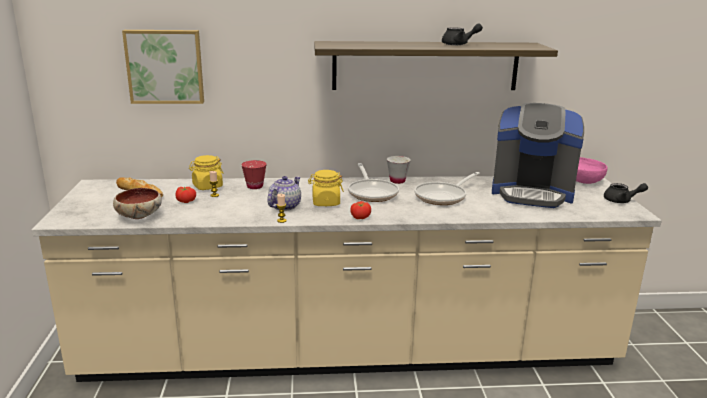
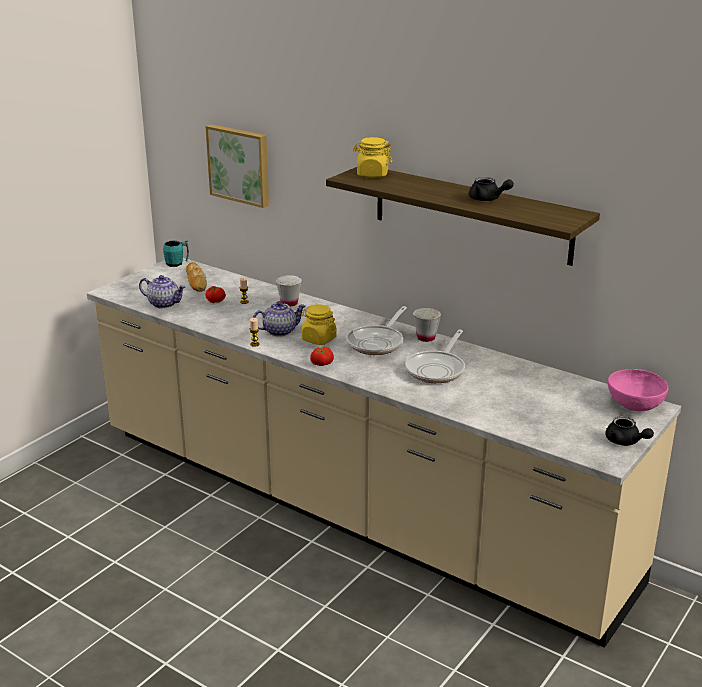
camera: 40 degrees right, 5 degrees up
bowl [113,188,162,219] -> teapot [139,275,186,309]
yellow jar [189,155,224,190] -> yellow jar moved to [353,137,392,177]
red cup [241,160,267,189] -> white cup [276,275,302,306]
frying pan [415,172,480,205] -> frying pan turned 60 degrees counterclockwise [405,329,465,383]
coffee machine [492,103,584,208] -> none
none -> turquoise mug [163,240,189,267]

